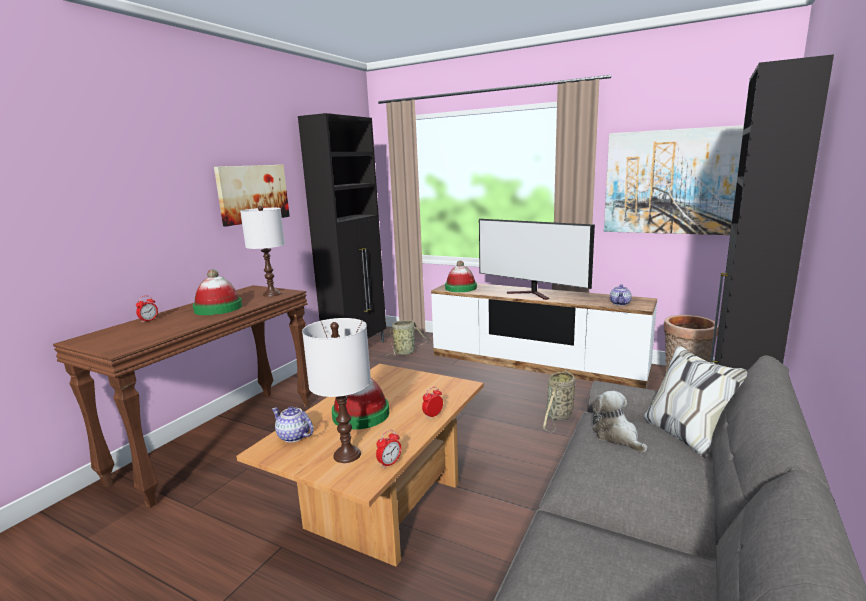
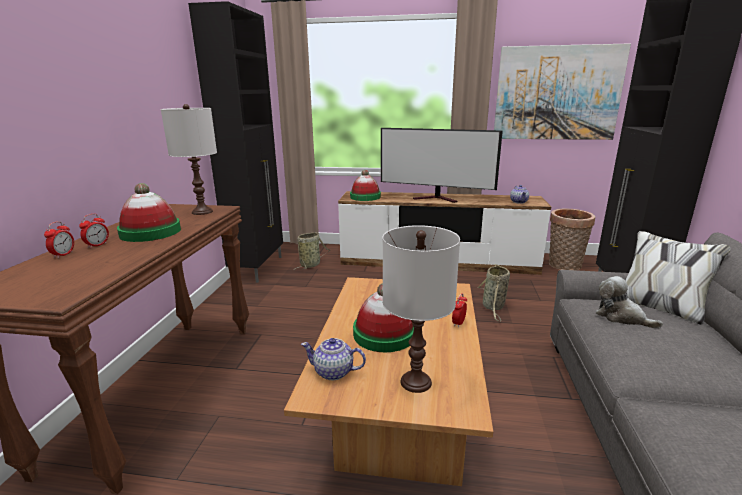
camera: 20 degrees left, 5 degrees up
picture [214,165,290,226] -> none
alarm clock [376,430,401,469] -> alarm clock moved to [79,214,109,248]

